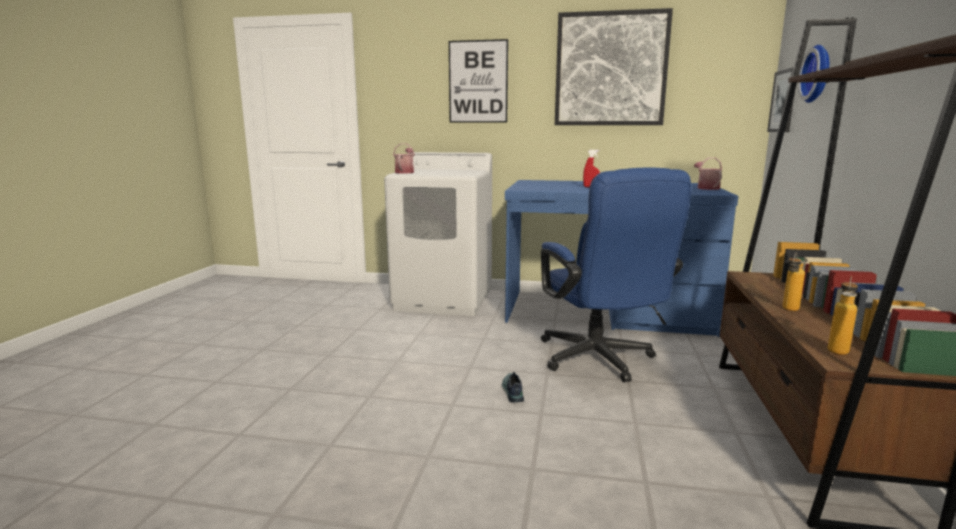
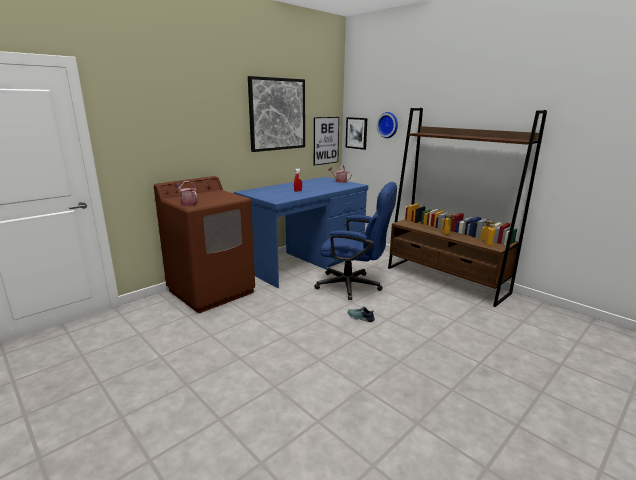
camera: 55 degrees left, 5 degrees up
white washing machine [384,152,492,316] -> brown washing machine [154,176,255,313]
picture [449,39,508,123] -> picture moved to [314,117,339,166]

